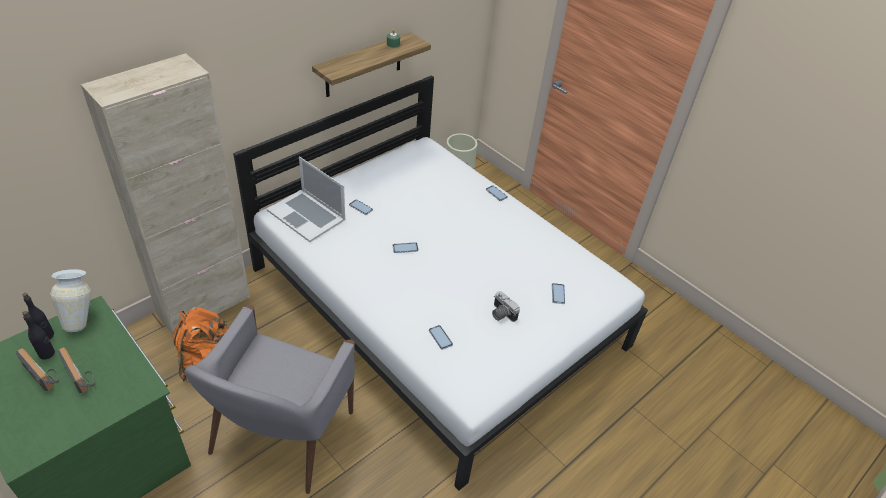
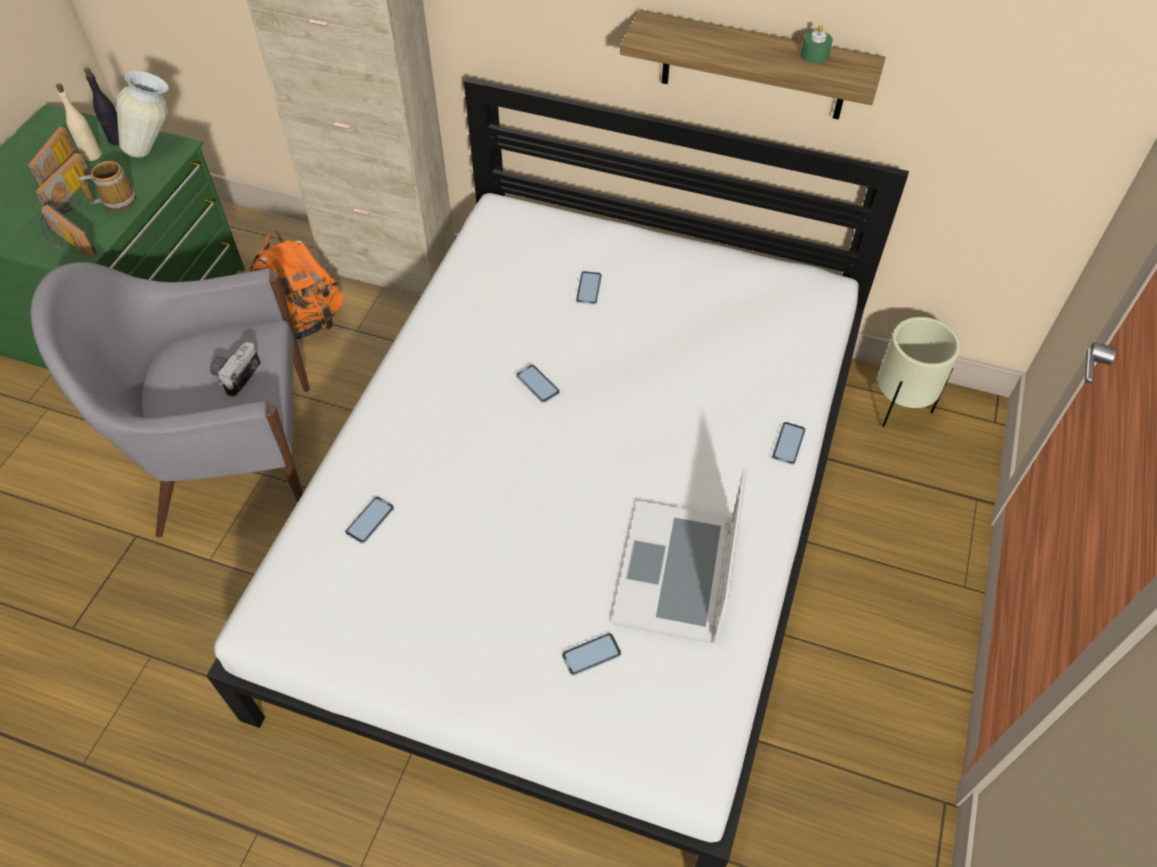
camera: 65 degrees right, 10 degrees up
black bottle [22,311,55,360] -> beige bottle [56,83,102,161]
laptop [267,156,345,242] -> laptop moved to [612,468,747,645]
camera [492,291,520,322] -> camera moved to [210,342,261,397]
none -> radio [40,204,96,258]
none -> mug [79,161,136,211]

